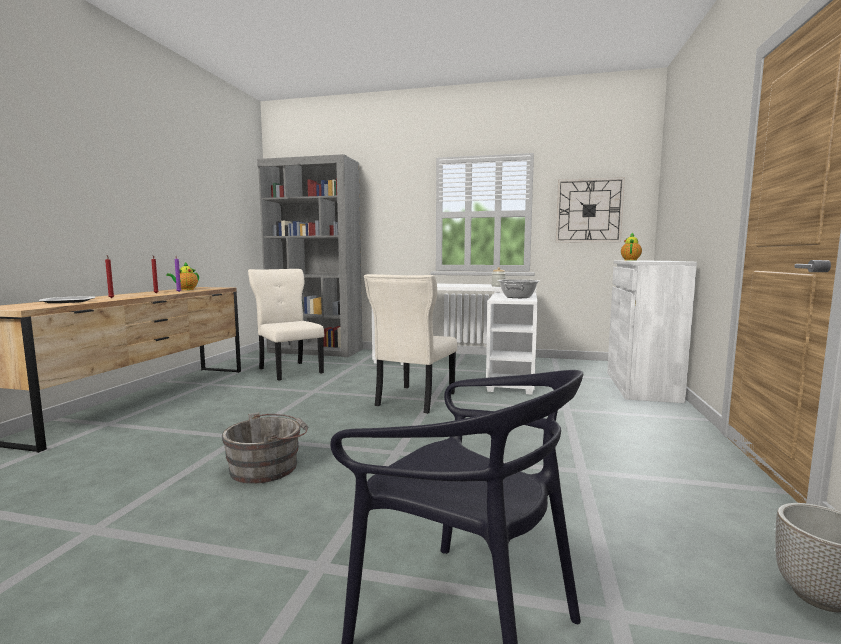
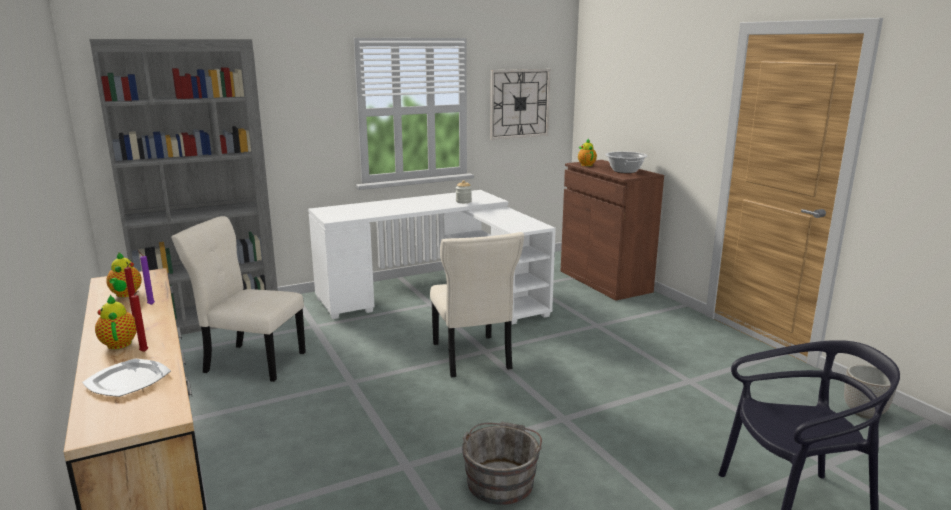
camera: 40 degrees left, 10 degrees up
cooking pot [497,279,540,298] -> cooking pot moved to [605,151,648,173]
white cabinet [607,261,697,403] -> brown cabinet [561,160,664,301]
none -> teapot [95,294,137,349]

